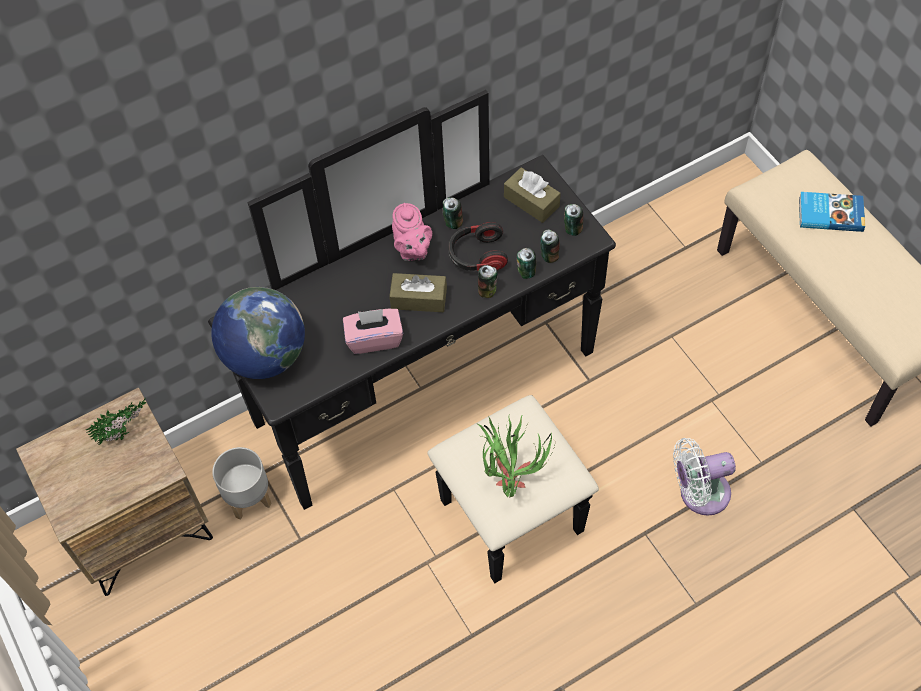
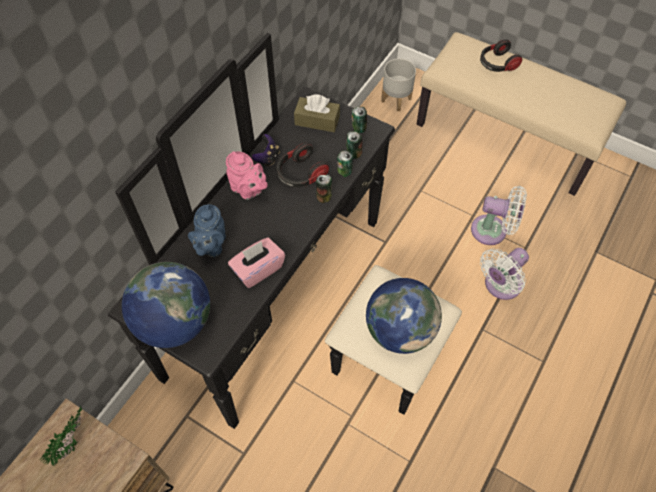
camera: 30 degrees left, 0 degrees up
grey planter [212,447,272,520] -> grey planter moved to [381,58,416,111]
brown tissue box [389,273,447,312] -> none
can [443,197,463,229] -> game controller [252,134,280,166]
potted plant [478,414,555,498] -> globe [366,278,442,354]
book [799,192,865,232] -> headphones [480,39,522,72]
none -> blue teapot [188,204,226,257]
none -> white fan [471,186,527,245]

